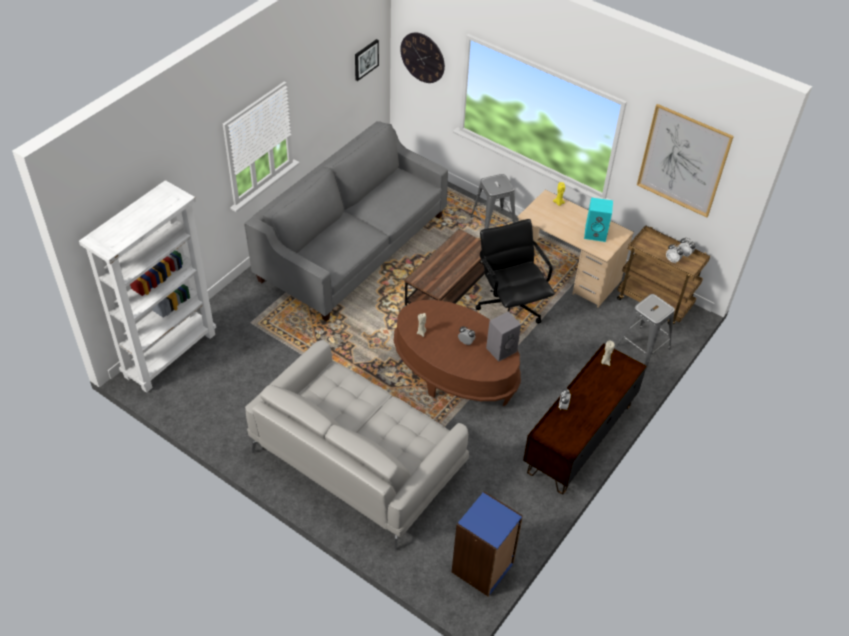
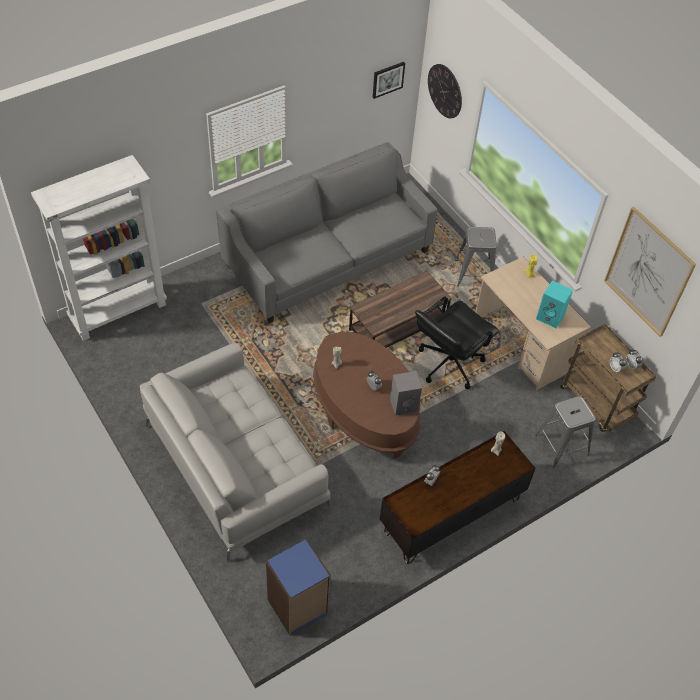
camera: 20 degrees right, 5 degrees up
black office chair [475,219,554,324] -> black office chair turned 135 degrees counterclockwise [415,296,499,389]

